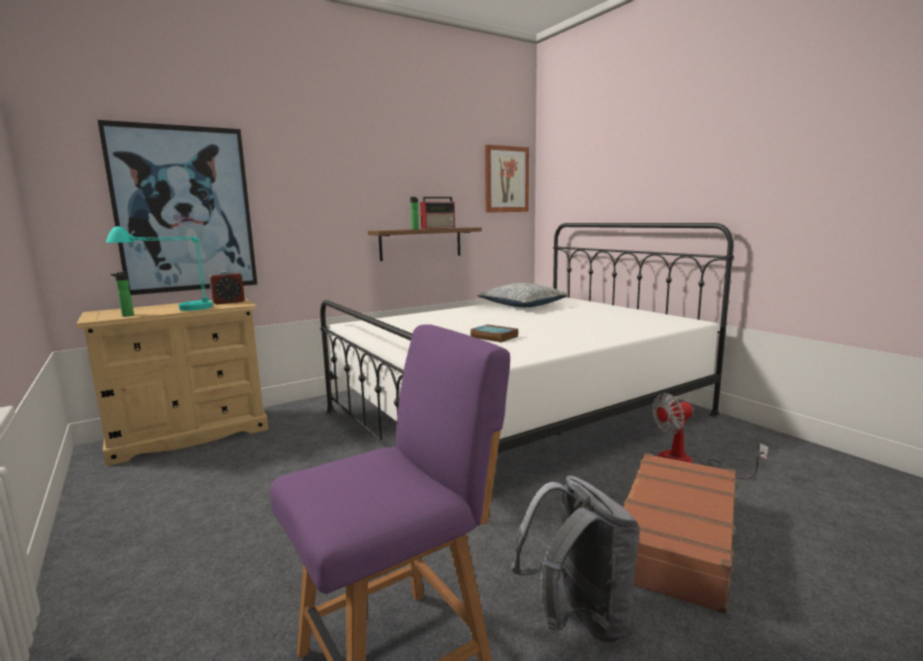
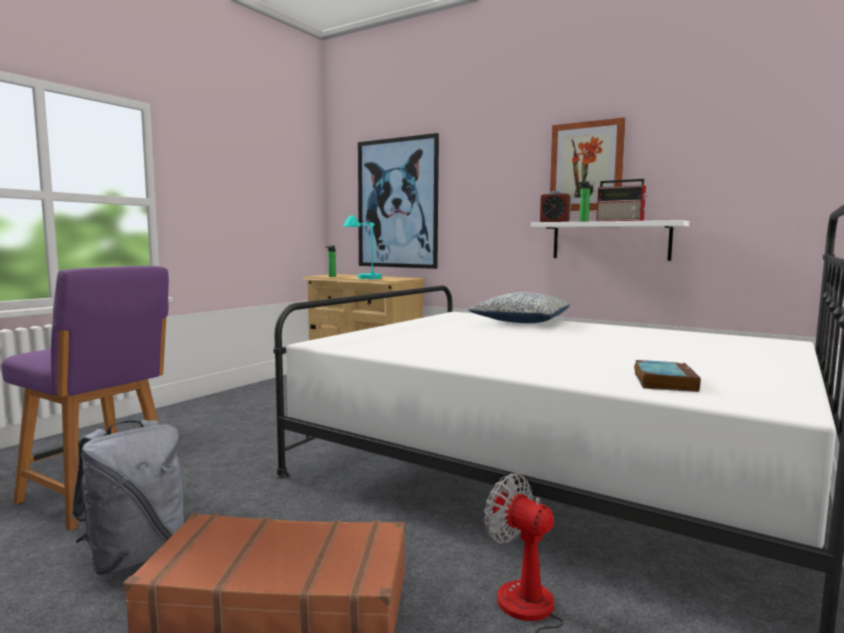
camera: 65 degrees right, 5 degrees down
alarm clock [209,271,245,304] -> alarm clock moved to [540,191,571,222]
brown shelf [368,227,482,261] -> white shelf [531,220,690,261]
book [470,324,518,342] -> book moved to [634,360,701,392]
pillow [477,283,567,307] -> pillow moved to [469,292,570,323]
picture [485,145,529,213] -> picture moved to [550,118,626,211]

